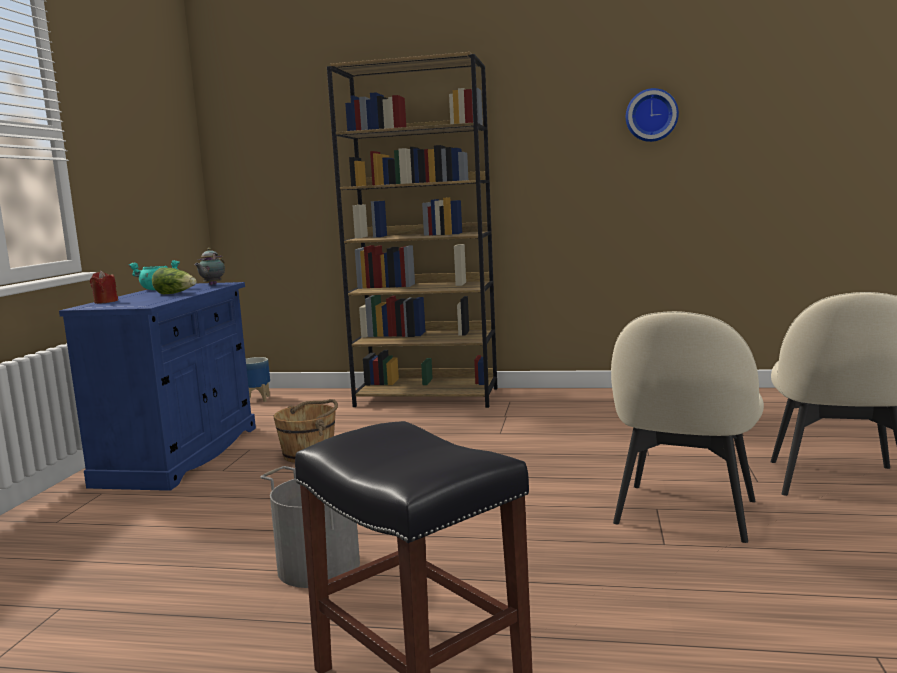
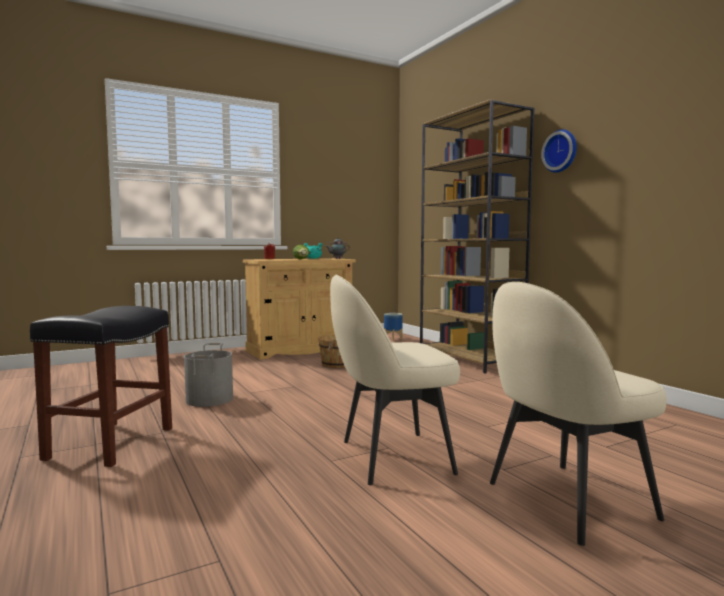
camera: 50 degrees right, 5 degrees down
blue cabinet [59,282,256,491] -> beige cabinet [243,258,356,360]
wall clock [626,88,679,142] -> wall clock moved to [541,129,577,173]

